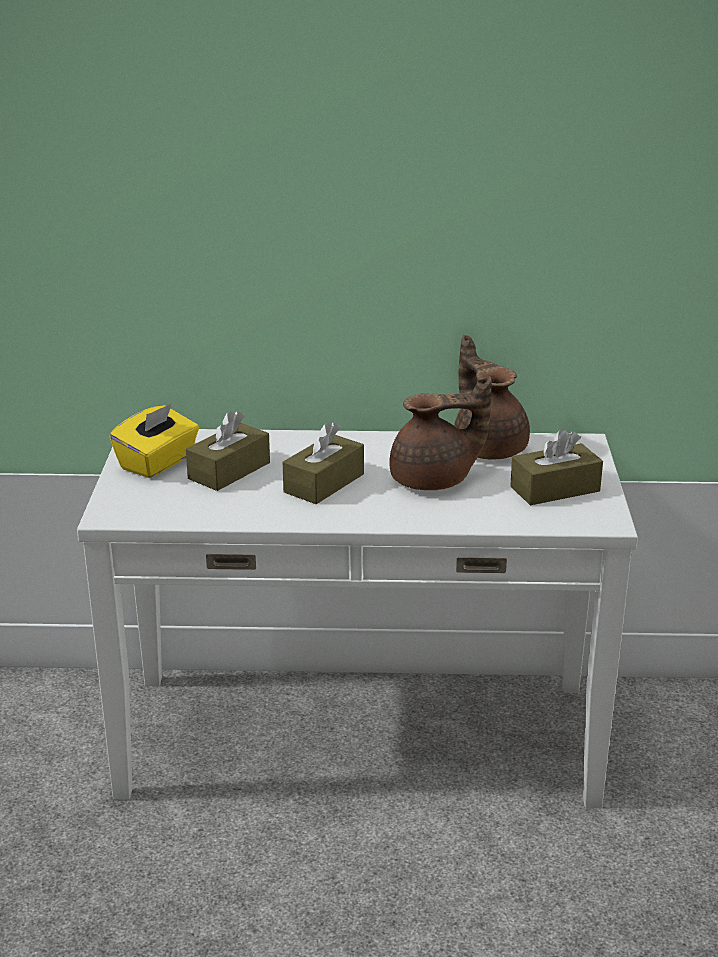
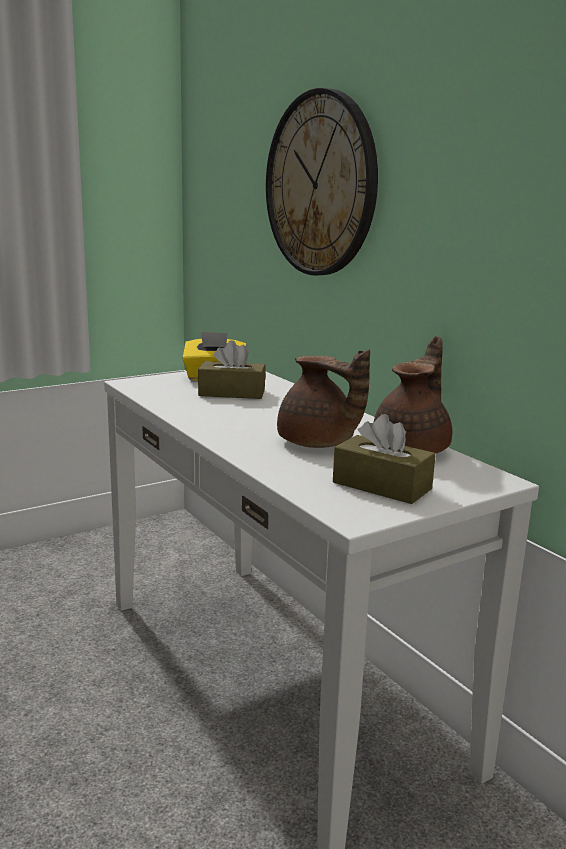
camera: 55 degrees right, 10 degrees down
brown tissue box [283,422,364,504] -> none
none -> wall clock [266,88,378,276]

